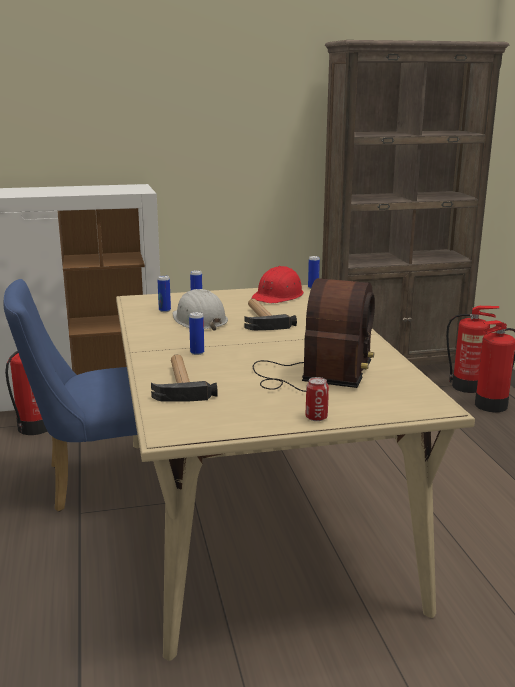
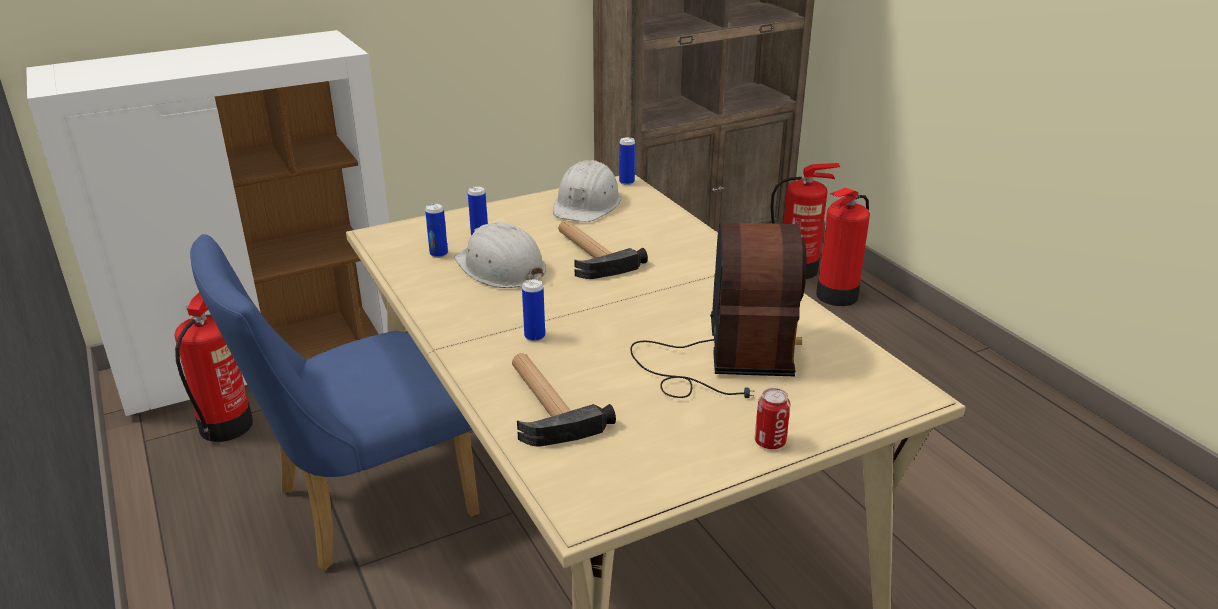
camera: 15 degrees left, 10 degrees up
red hard hat [251,266,304,303] -> white hard hat [553,160,621,222]

